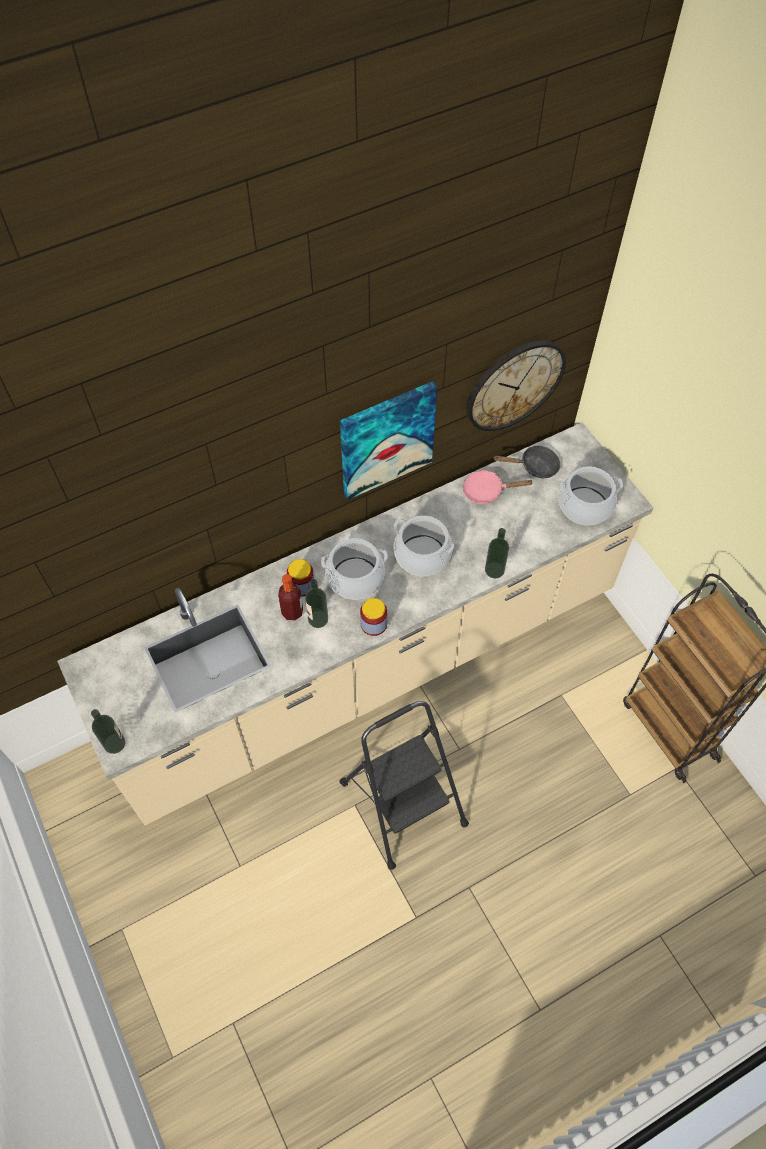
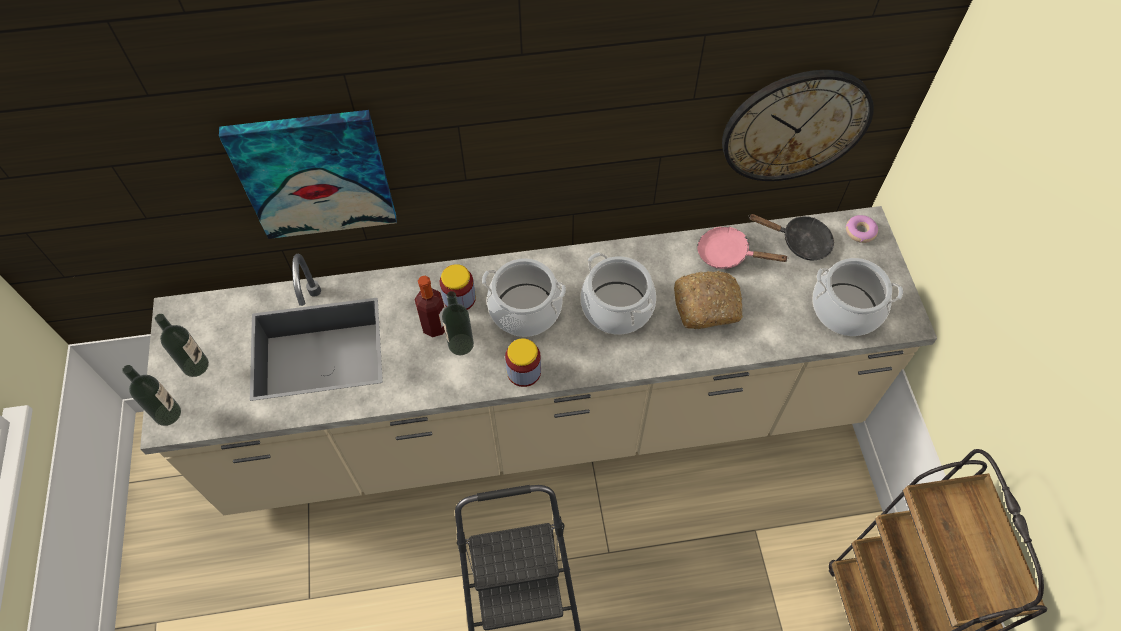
camera: 20 degrees right, 0 degrees up
picture [340,381,437,500] -> picture moved to [219,110,397,239]
bottle [485,528,509,578] -> bottle moved to [155,314,209,377]
none -> bread [674,271,743,330]
none -> donut [846,215,878,243]

